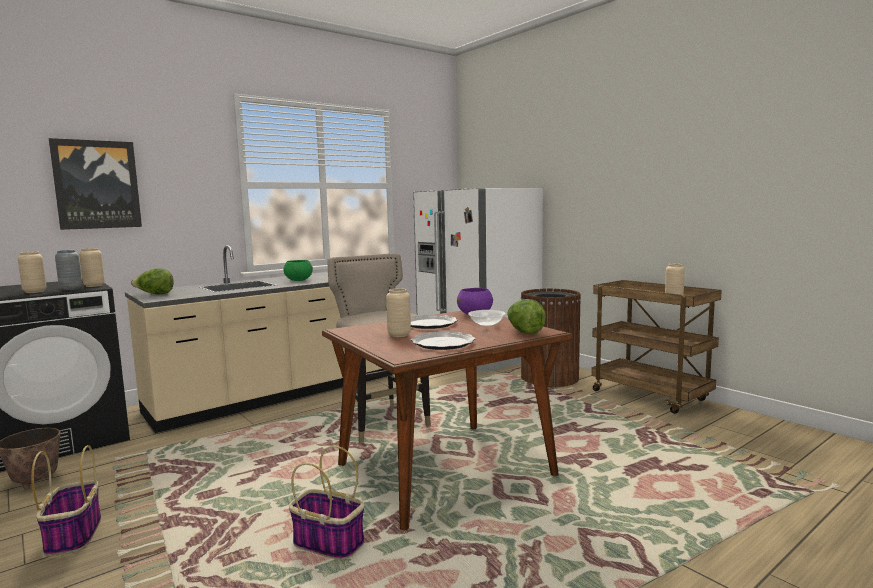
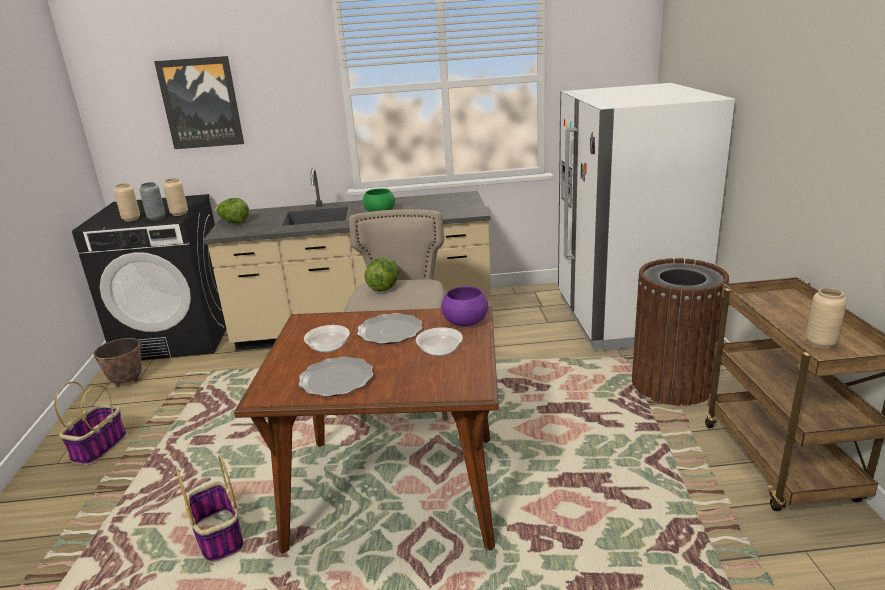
camera: 35 degrees right, 15 degrees up
beige vase [386,288,411,337] -> bowl [304,325,350,353]
lettuce [507,299,546,334] -> lettuce moved to [364,258,399,292]

